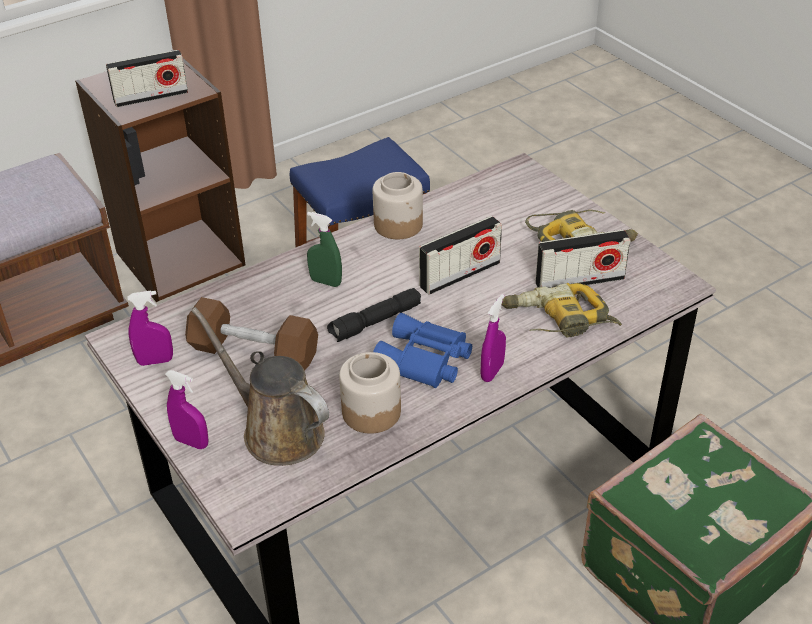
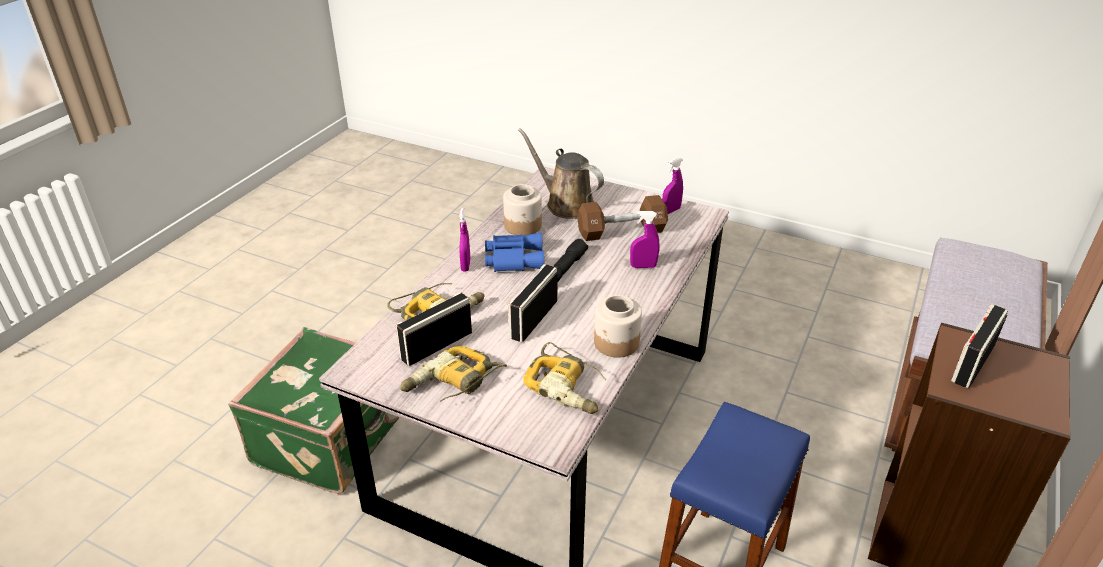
camera: 150 degrees right, 5 degrees down
purple spray bottle [165,370,209,449] -> purple spray bottle moved to [630,211,659,268]
brown watering can [191,307,329,466] -> brown watering can turned 150 degrees counterclockwise [518,128,604,219]
green spray bottle [307,212,342,287] -> none
none -> power drill [523,342,606,414]

